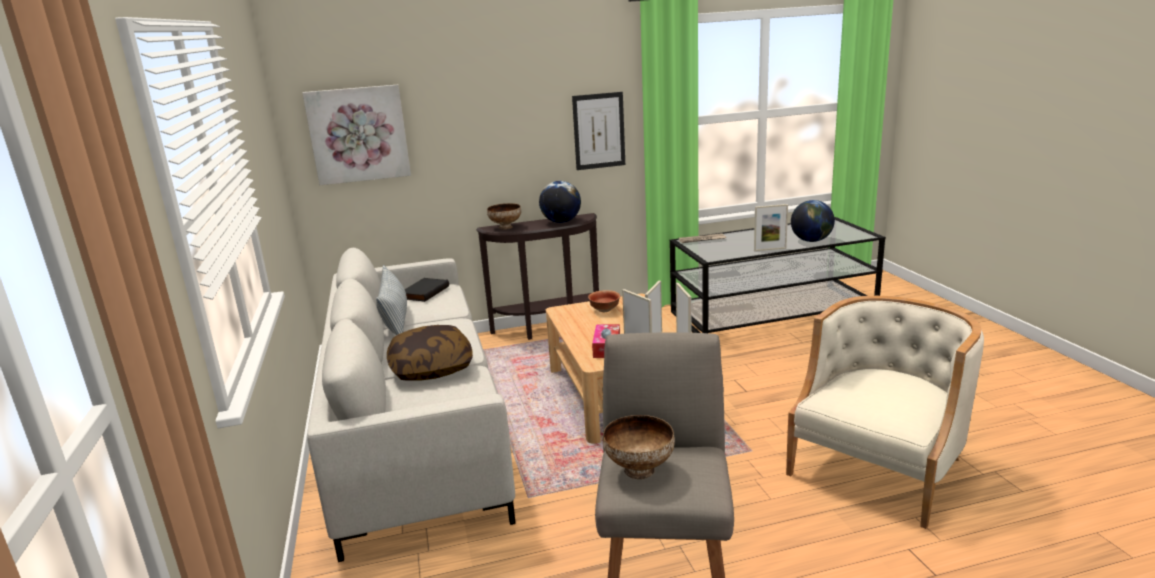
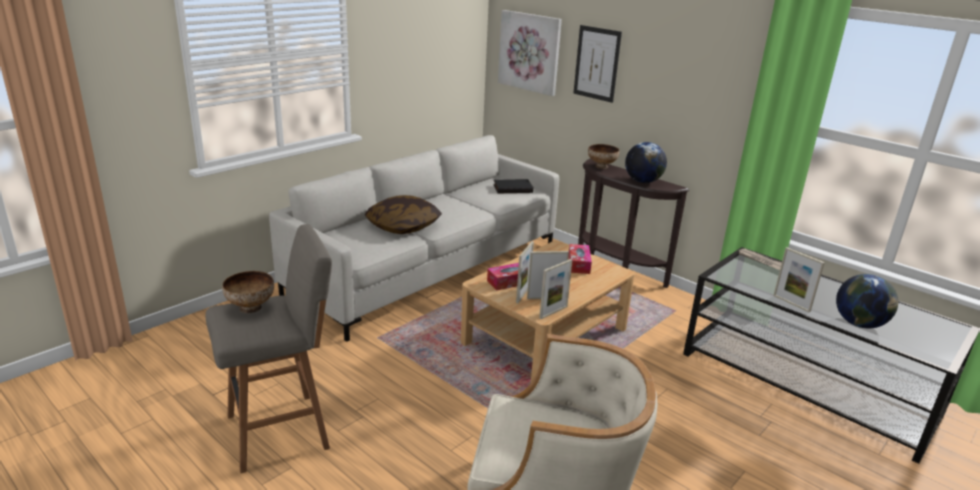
camera: 55 degrees right, 5 degrees up
pillow [376,265,407,335] -> none
picture [572,92,625,170] -> picture moved to [573,25,622,103]
bowl [588,290,620,312] -> tissue box [568,244,592,274]

